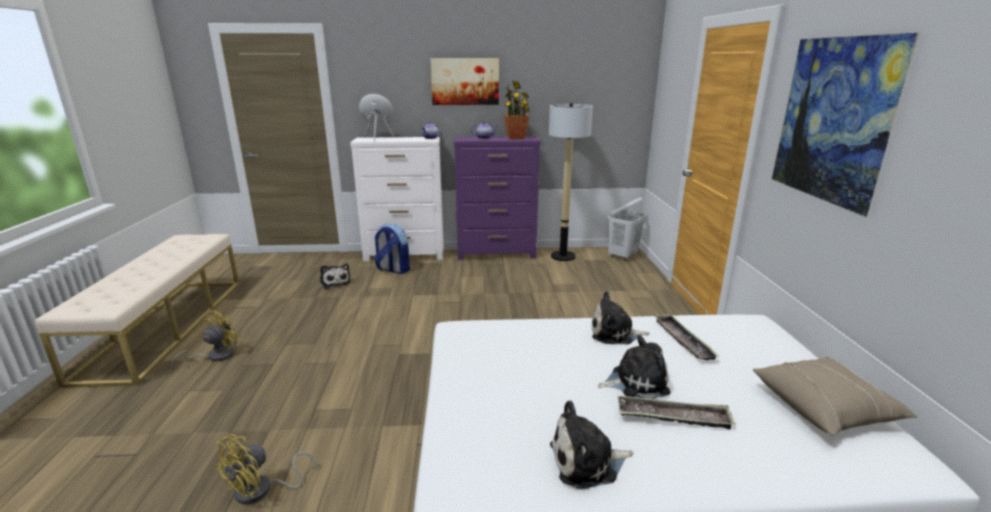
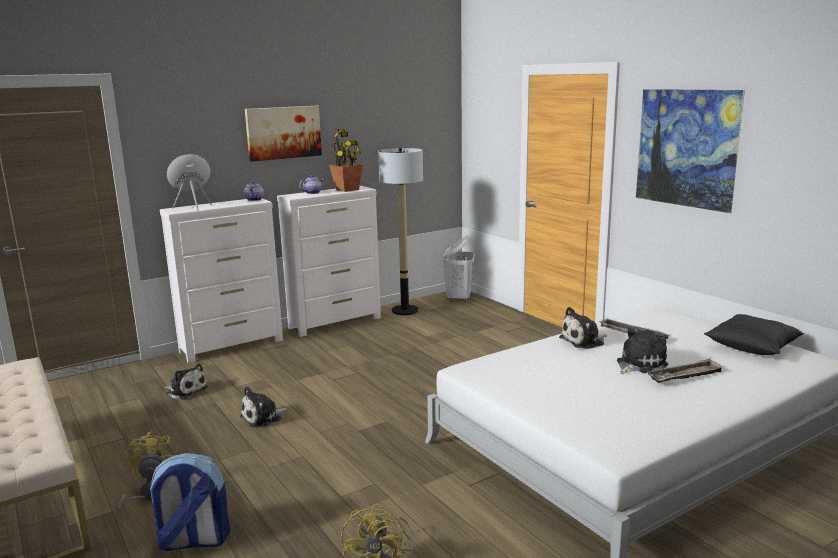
camera: 30 degrees left, 5 degrees down
backpack [374,224,410,274] -> backpack moved to [148,453,230,551]
purple dresser [454,136,540,260] -> white dresser [277,186,381,337]
plush toy [550,400,633,489] -> plush toy moved to [240,386,288,428]
beige pillow [753,357,917,435] -> black pillow [704,314,804,355]

